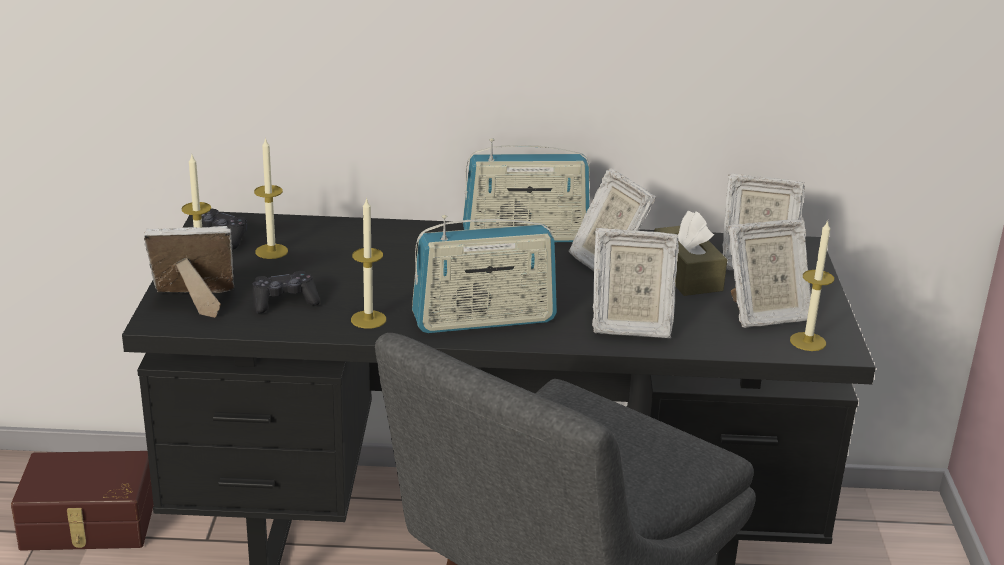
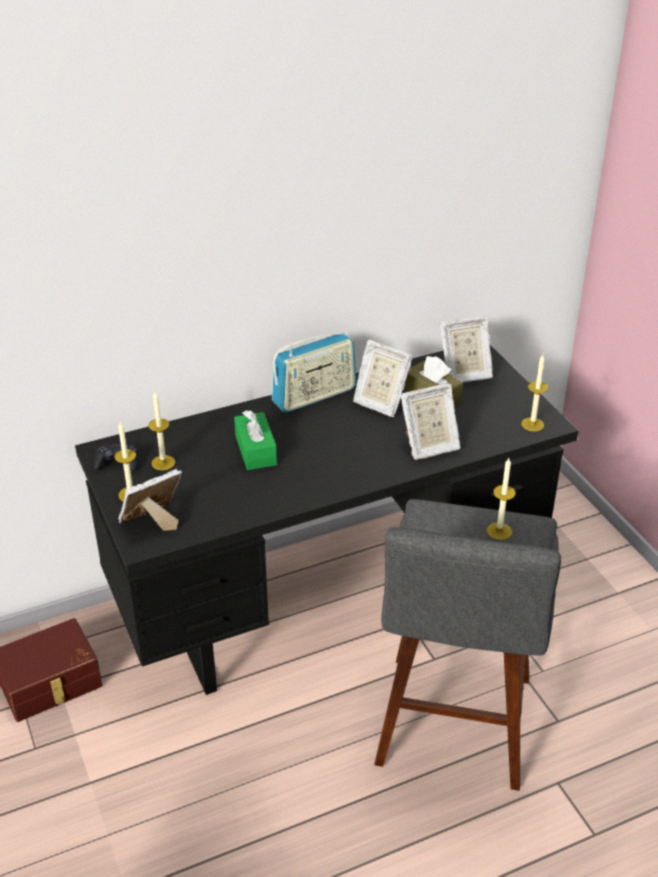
camera: 25 degrees left, 10 degrees up
black game controller [252,271,320,313] -> none
candle [351,197,386,329] -> candle moved to [487,458,516,540]
radio [412,215,557,333] -> none
picture frame [728,219,811,328] -> none
none -> green tissue box [234,410,277,470]

